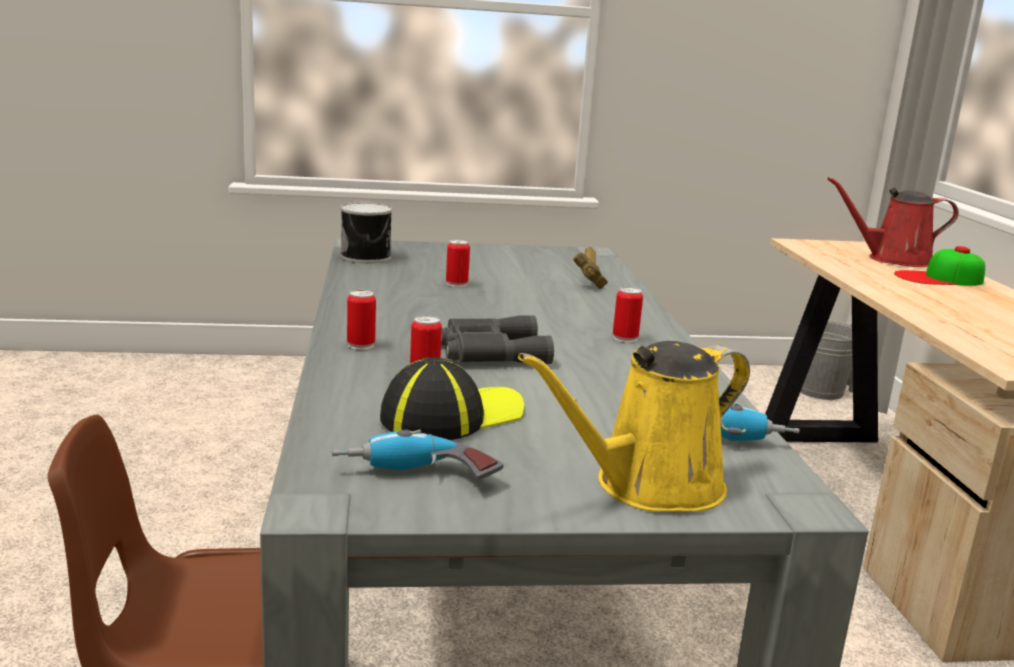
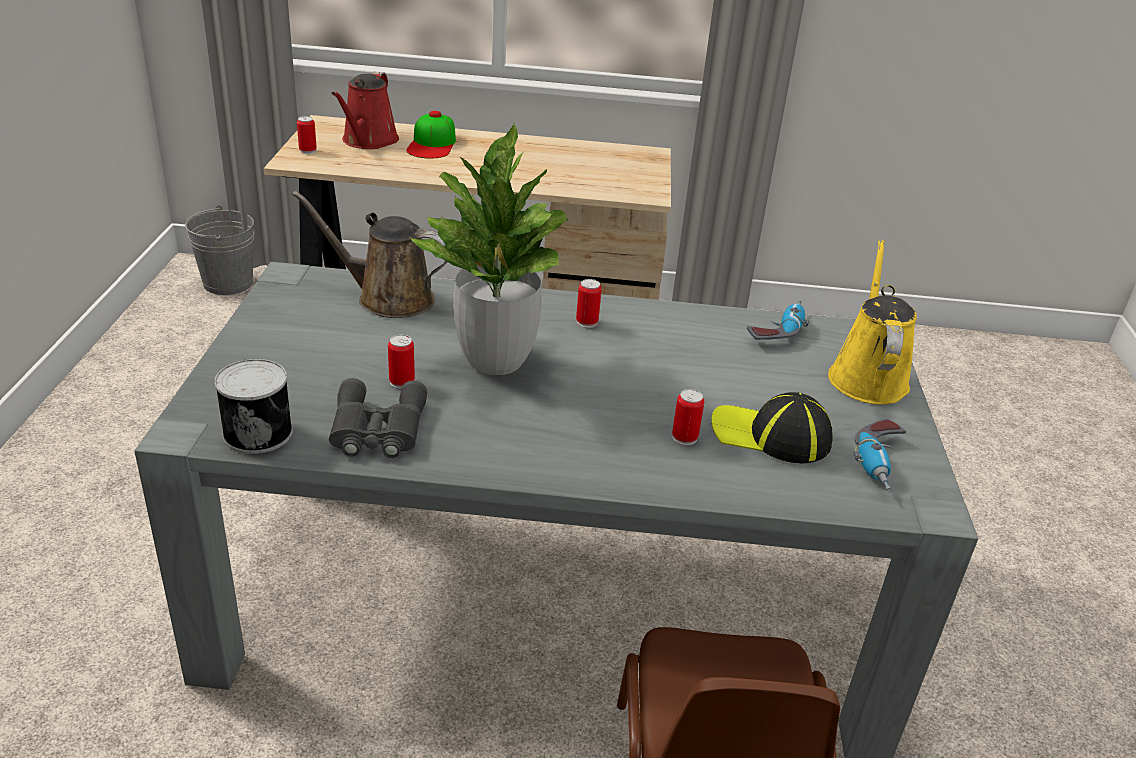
camera: 80 degrees left, 15 degrees up
can [347,290,376,350] -> can moved to [297,116,317,154]
cap [380,357,524,440] -> cap turned 45 degrees counterclockwise [711,392,833,463]
grey binoculars [441,315,554,364] -> grey binoculars moved to [329,378,427,458]
yellow watering can [518,341,750,512] -> yellow watering can turned 150 degrees counterclockwise [828,240,917,404]
hammer [573,247,608,289] -> brown watering can [292,191,447,318]
none -> potted plant [410,123,568,375]

